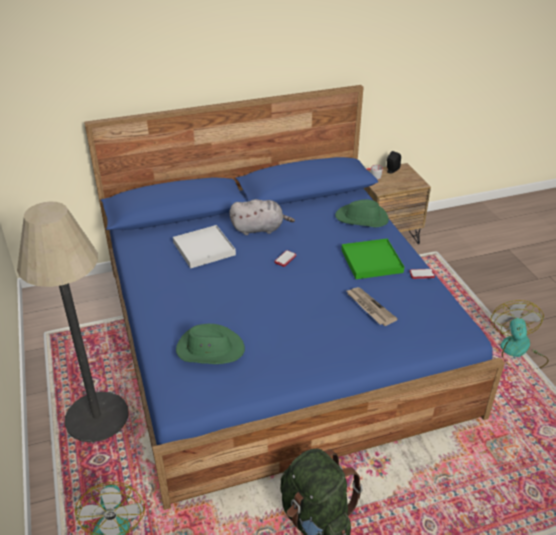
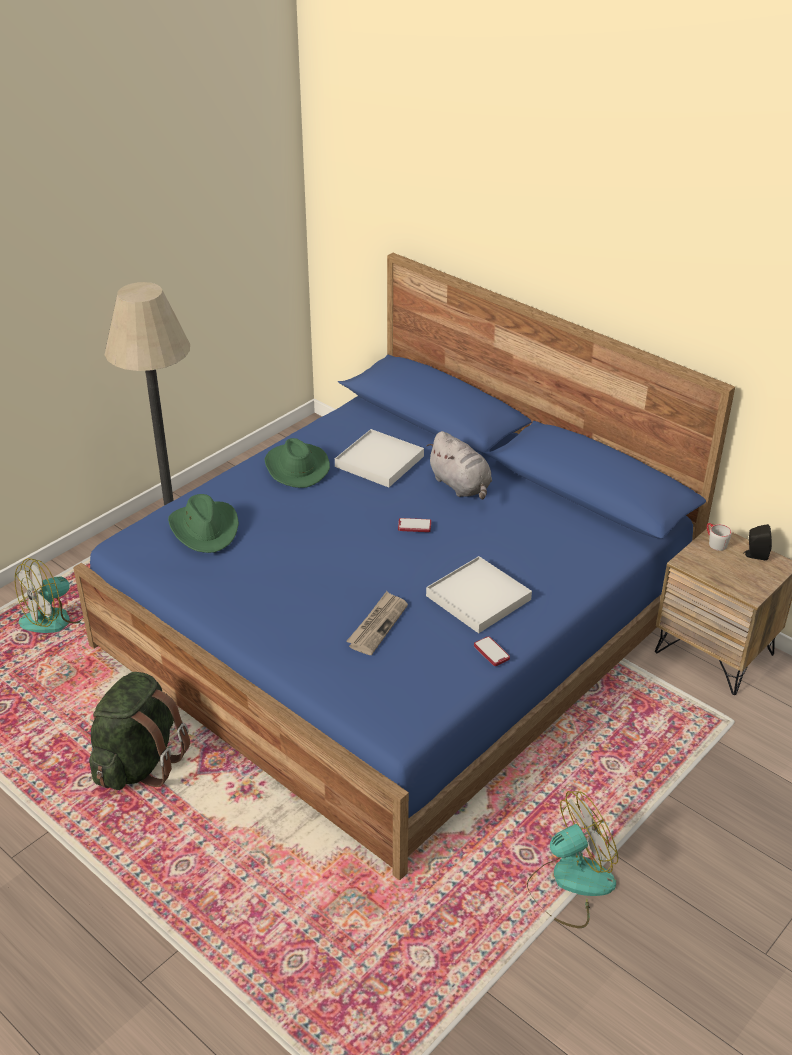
camera: 60 degrees right, 0 degrees up
green hat [335,200,389,227] -> green hat moved to [265,438,330,488]
green tray [341,238,404,279] -> white tray [426,556,532,633]

